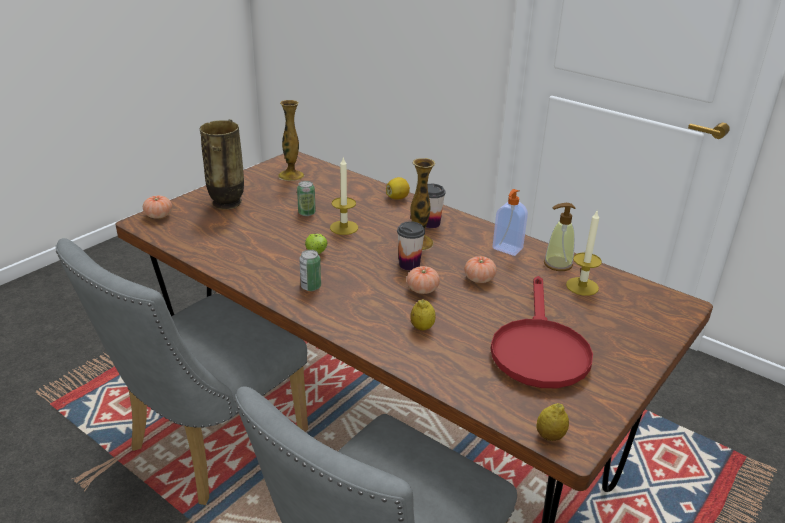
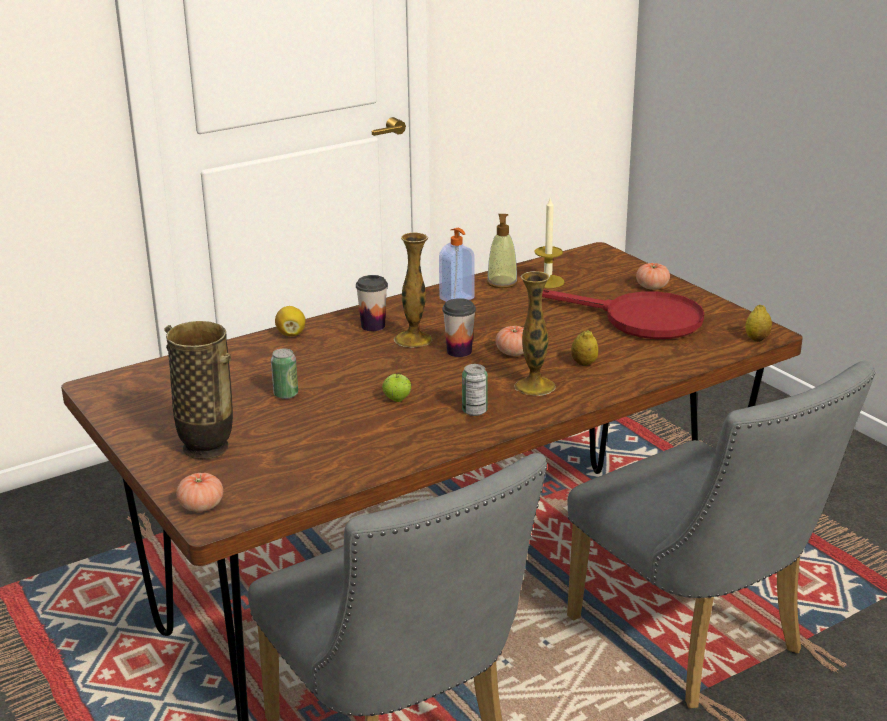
camera: 70 degrees left, 5 degrees down
vase [278,100,305,181] -> vase moved to [514,271,556,396]
candle [330,157,358,235] -> none
tomato [464,256,497,283] -> tomato moved to [636,263,670,290]

